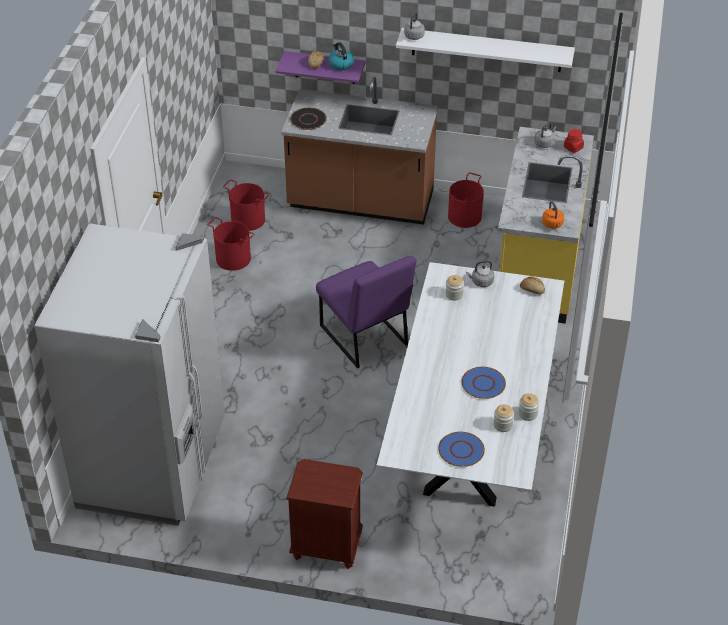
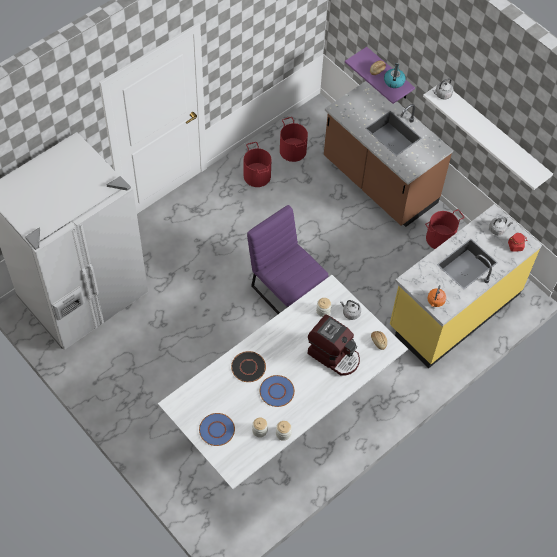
camera: 35 degrees right, 15 degrees up
brown nightstand [286,459,363,569] -> none
black plate [290,107,327,130] -> black plate moved to [231,351,266,382]
purple chair [316,256,416,368] -> purple chair turned 135 degrees clockwise [247,205,329,314]
none -> coffee machine [308,314,360,376]

